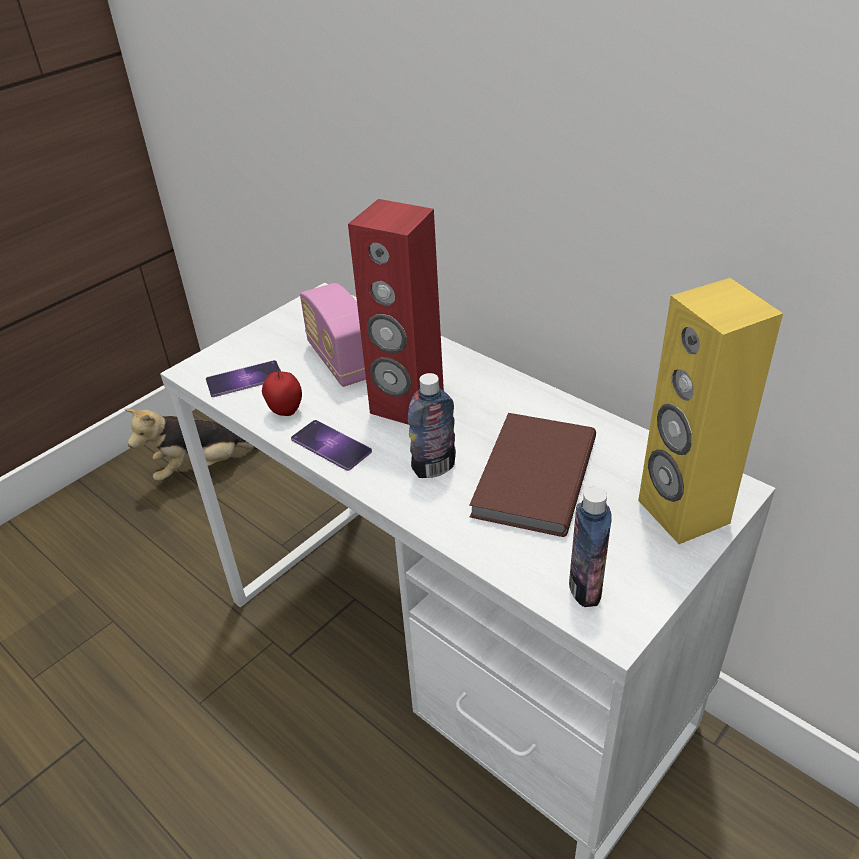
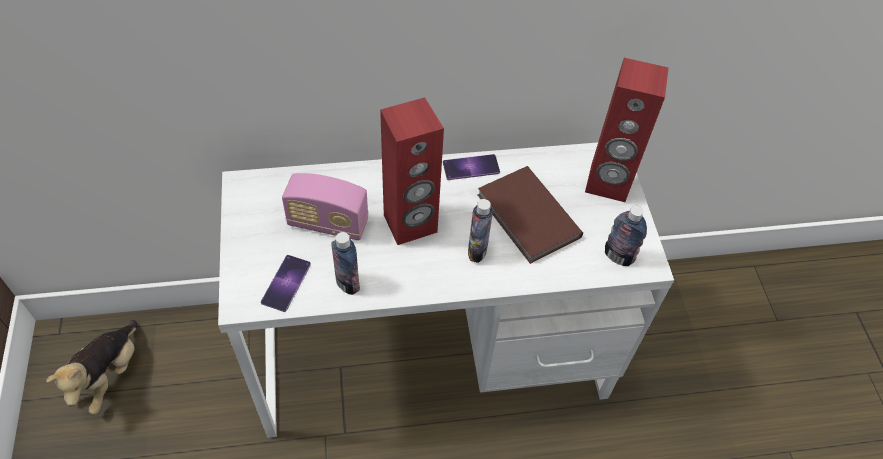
camera: 55 degrees left, 15 degrees up
apple [262,369,302,416] -> bottle [331,232,360,295]
phone [291,420,372,471] -> phone moved to [443,154,500,180]
yellow speaker [638,278,783,544] -> red speaker [585,58,669,202]

